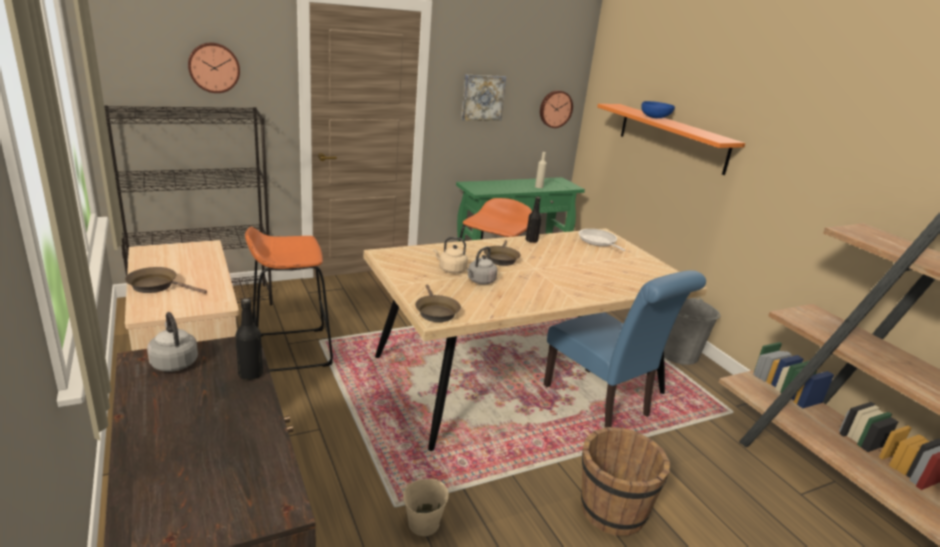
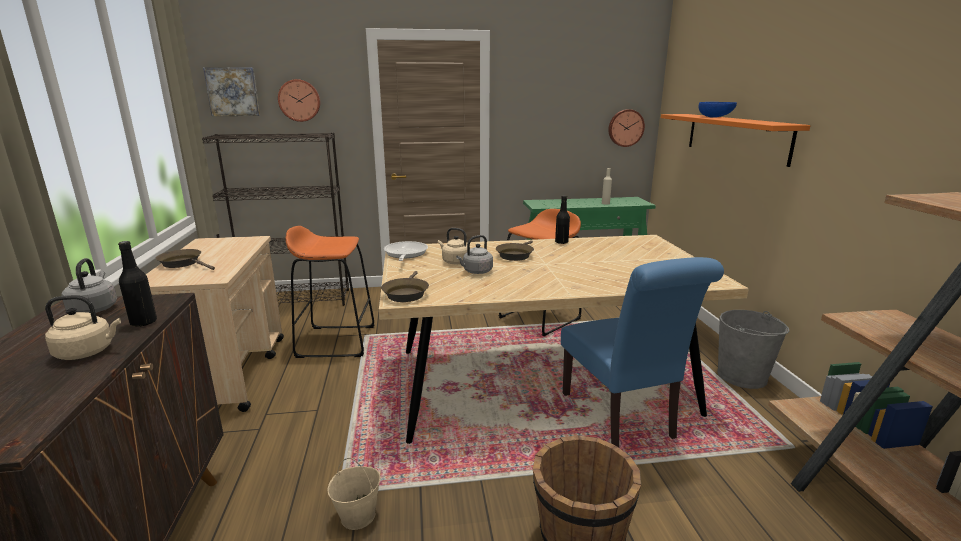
camera: 20 degrees right, 5 degrees down
picture [461,75,506,121] -> picture moved to [203,67,260,116]
frying pan [579,229,625,251] -> frying pan moved to [384,241,428,261]
none -> beige kettle [45,295,121,360]

